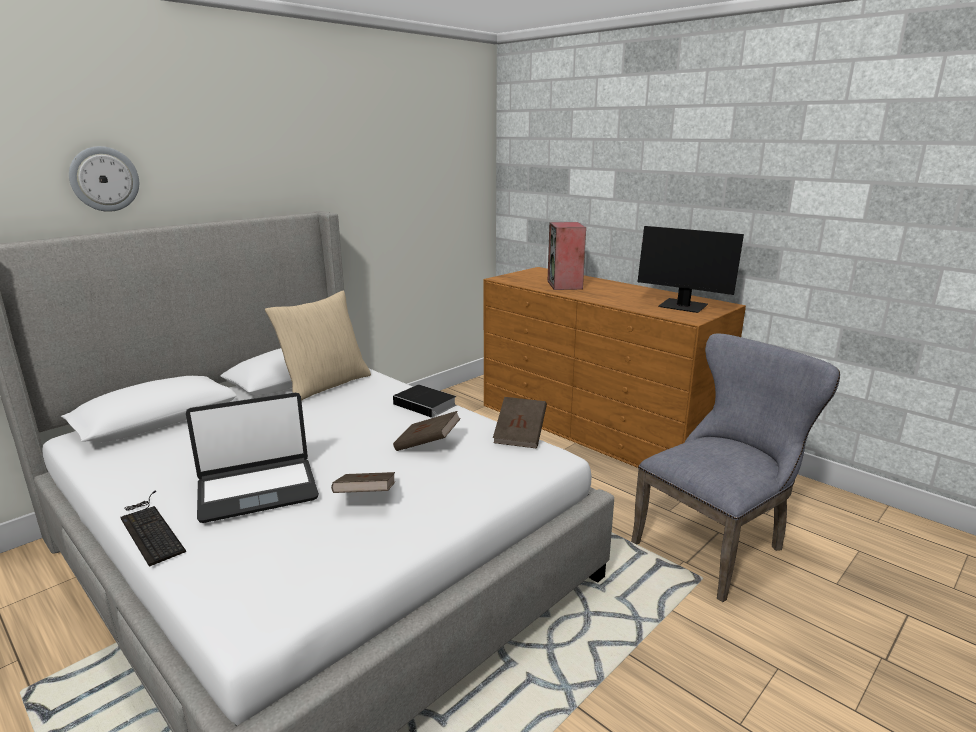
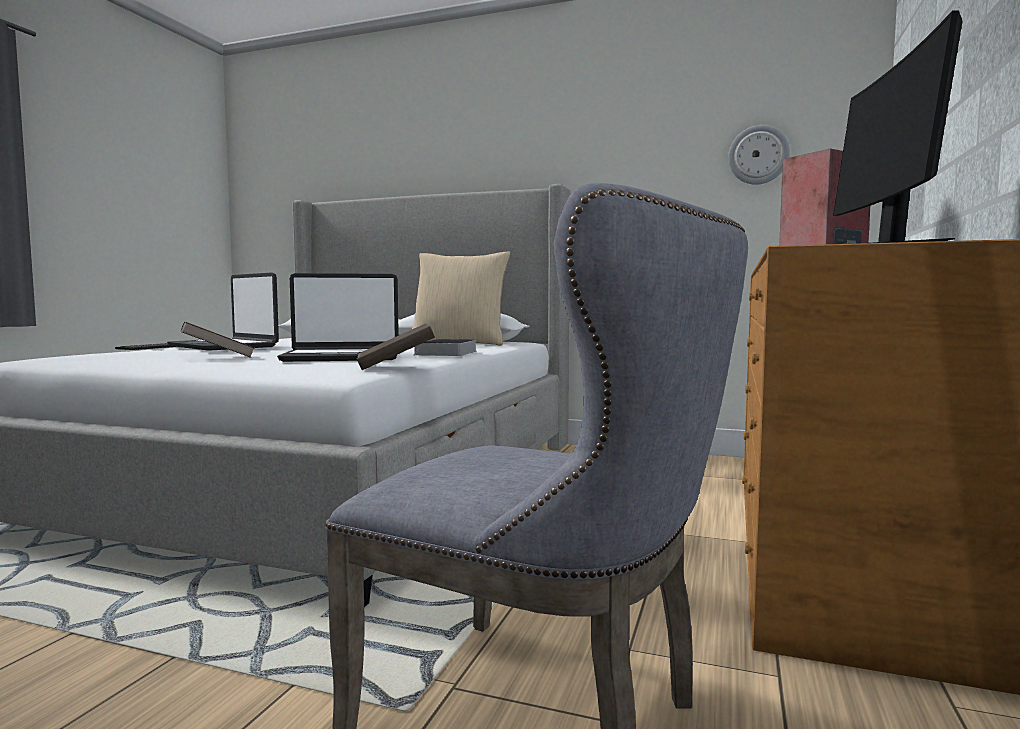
camera: 65 degrees right, 15 degrees down
wall clock [69,146,139,212] -> wall clock moved to [728,125,790,185]
brown book [393,411,461,451] -> laptop [277,273,399,362]

